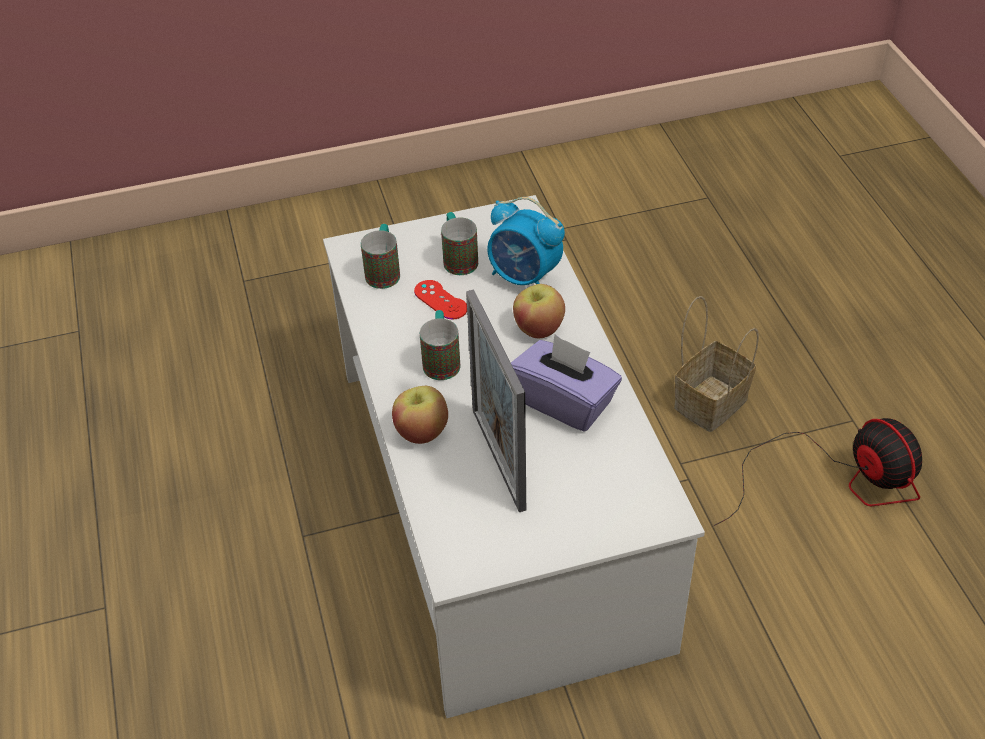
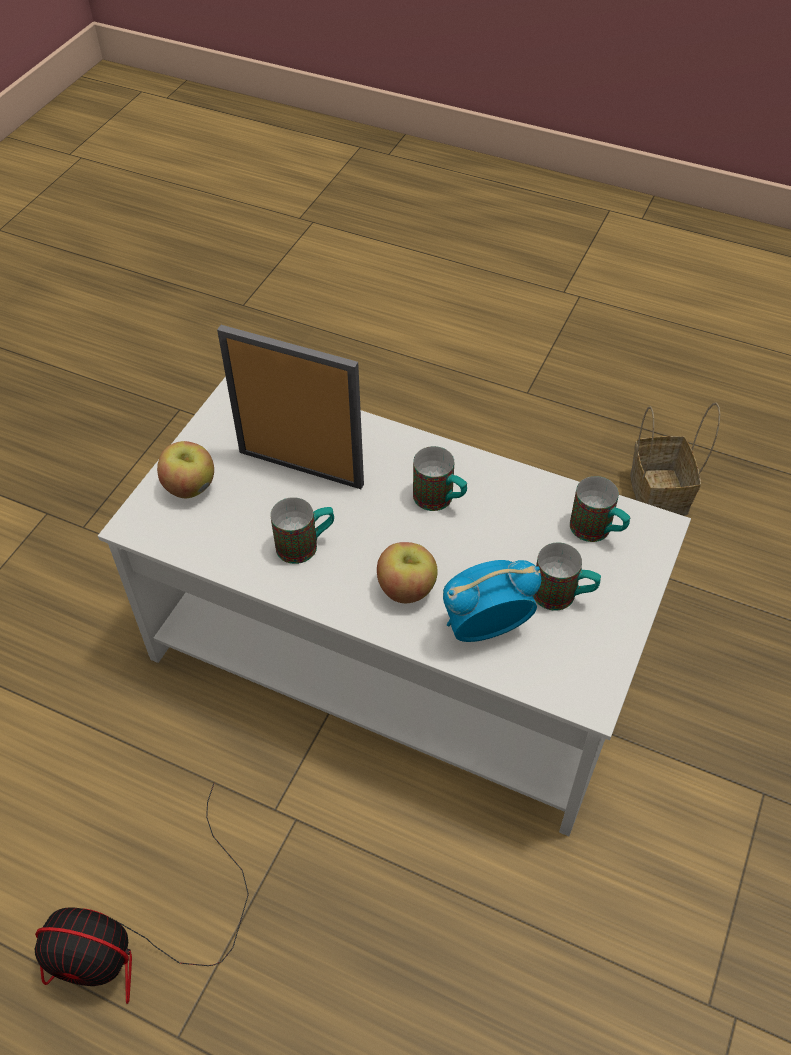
camera: 130 degrees right, 5 degrees up
apple [392,386,448,444] -> apple moved to [157,441,214,498]
red game controller [414,280,467,319] -> none
purple tissue box [511,334,622,432] -> mug [271,497,334,564]
basket [674,296,759,432] -> basket moved to [630,402,720,516]

